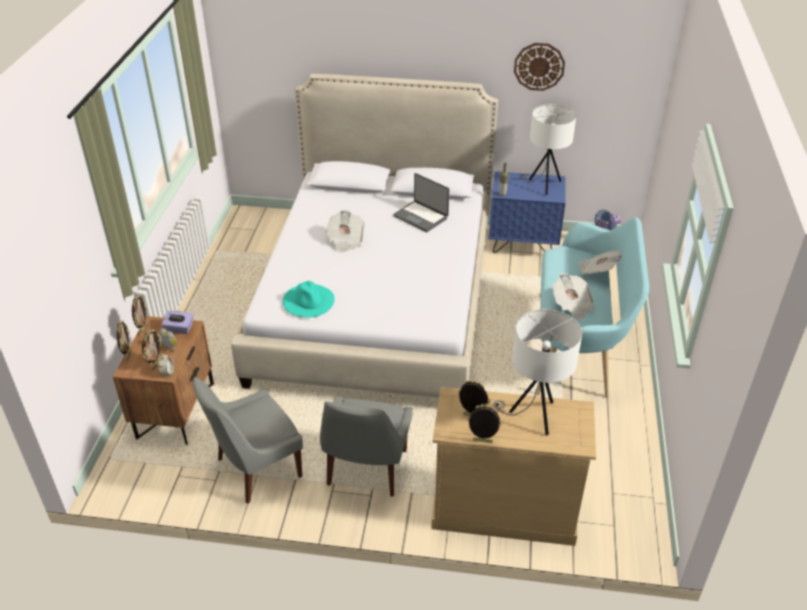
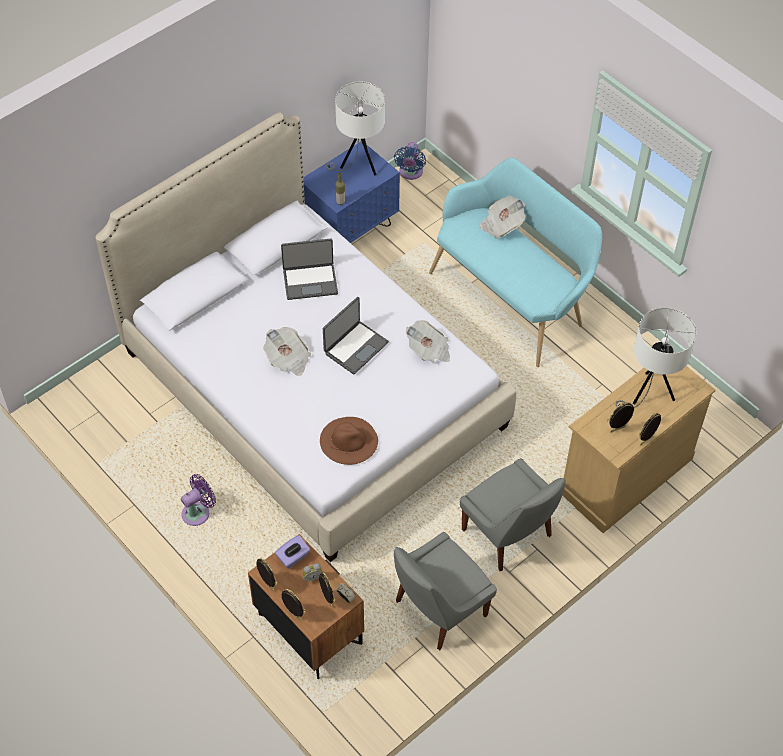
camera: 50 degrees left, 15 degrees up
grey chair [193,377,303,504] -> grey chair turned 45 degrees clockwise [394,532,497,650]
turquoise hat [283,281,335,318] -> brown hat [320,417,378,465]
wall clock [514,43,565,91] -> none
newspaper [552,273,595,320] -> newspaper moved to [406,320,450,363]
none -> purple fan [181,474,216,526]
none -> laptop [323,297,389,374]

